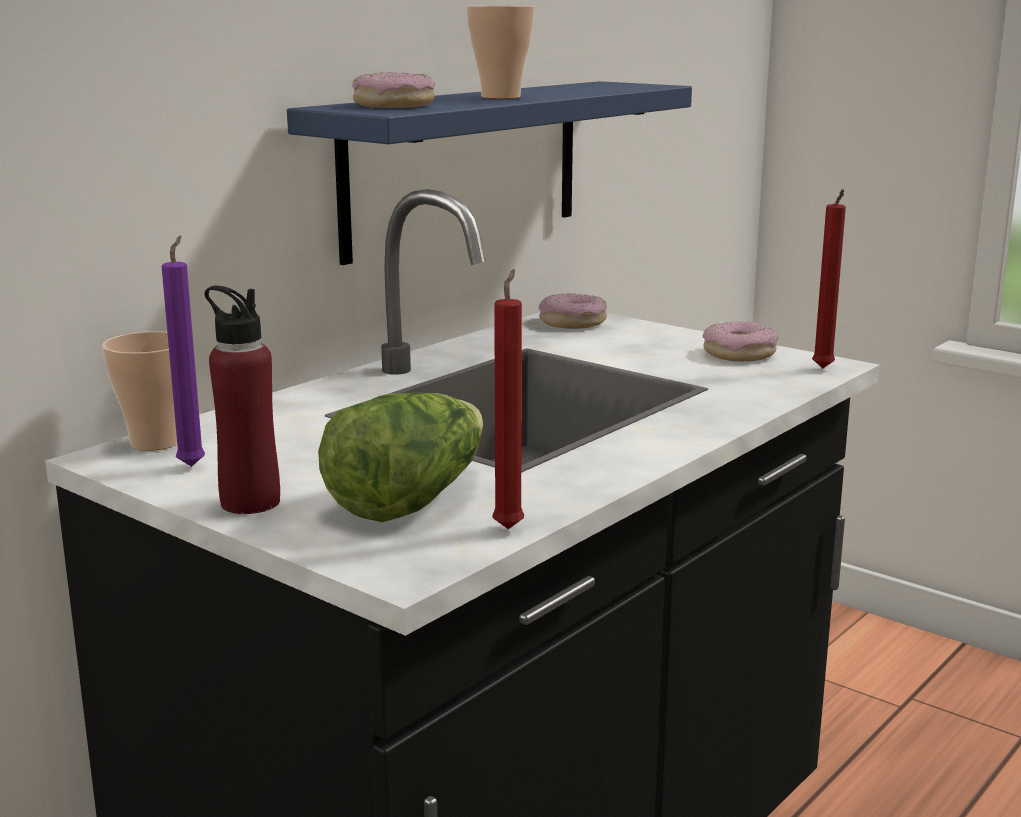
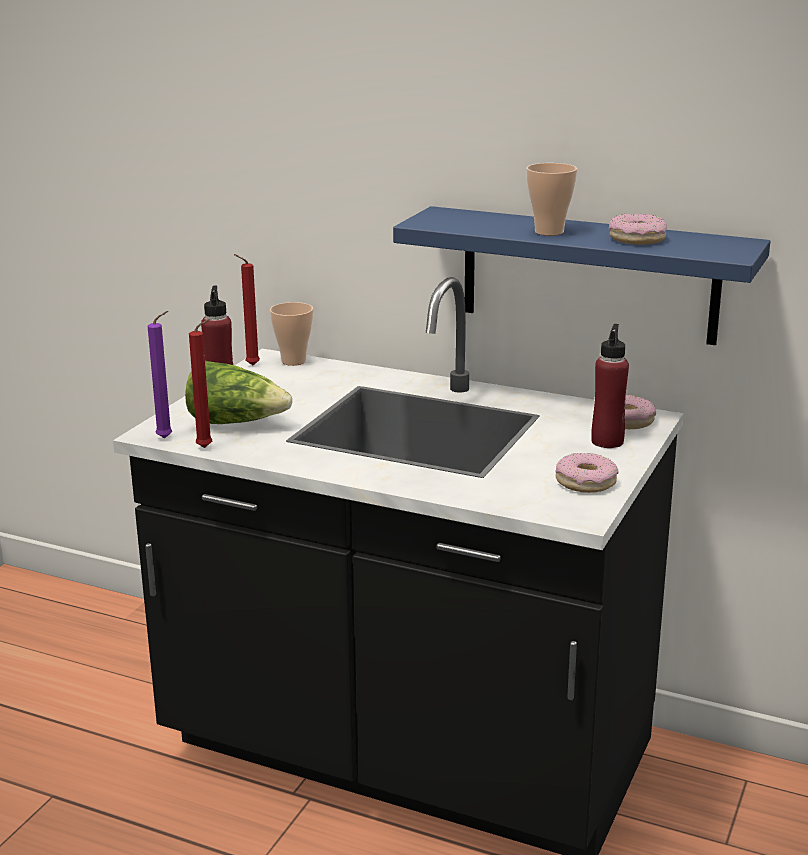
camera: 75 degrees right, 5 degrees up
purple candle [162,235,205,467] -> purple candle moved to [148,311,172,438]
donut [352,72,435,108] -> donut moved to [609,214,667,245]
red candle [812,189,846,368] -> red candle moved to [234,254,260,365]
none -> red bottle [591,324,629,448]

